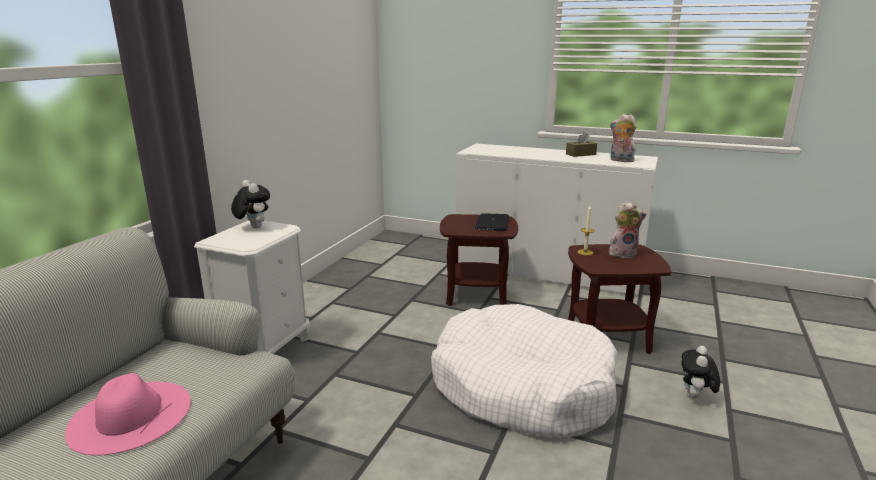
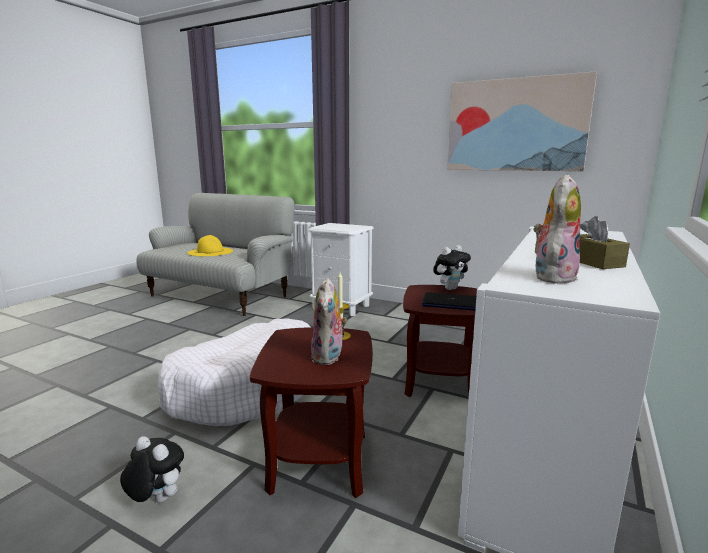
camera: 95 degrees right, 5 degrees down
pink hat [65,373,191,456] -> yellow hat [187,235,233,256]
plush toy [231,180,270,228] -> plush toy moved to [433,245,471,290]
none -> picture [447,71,597,171]

